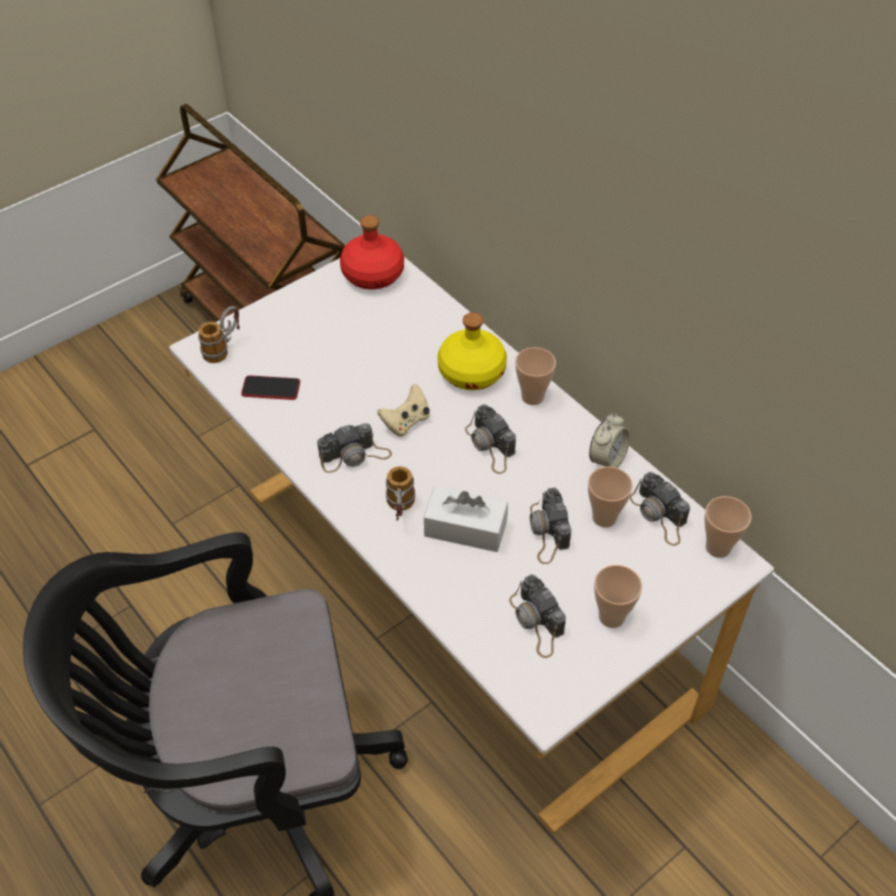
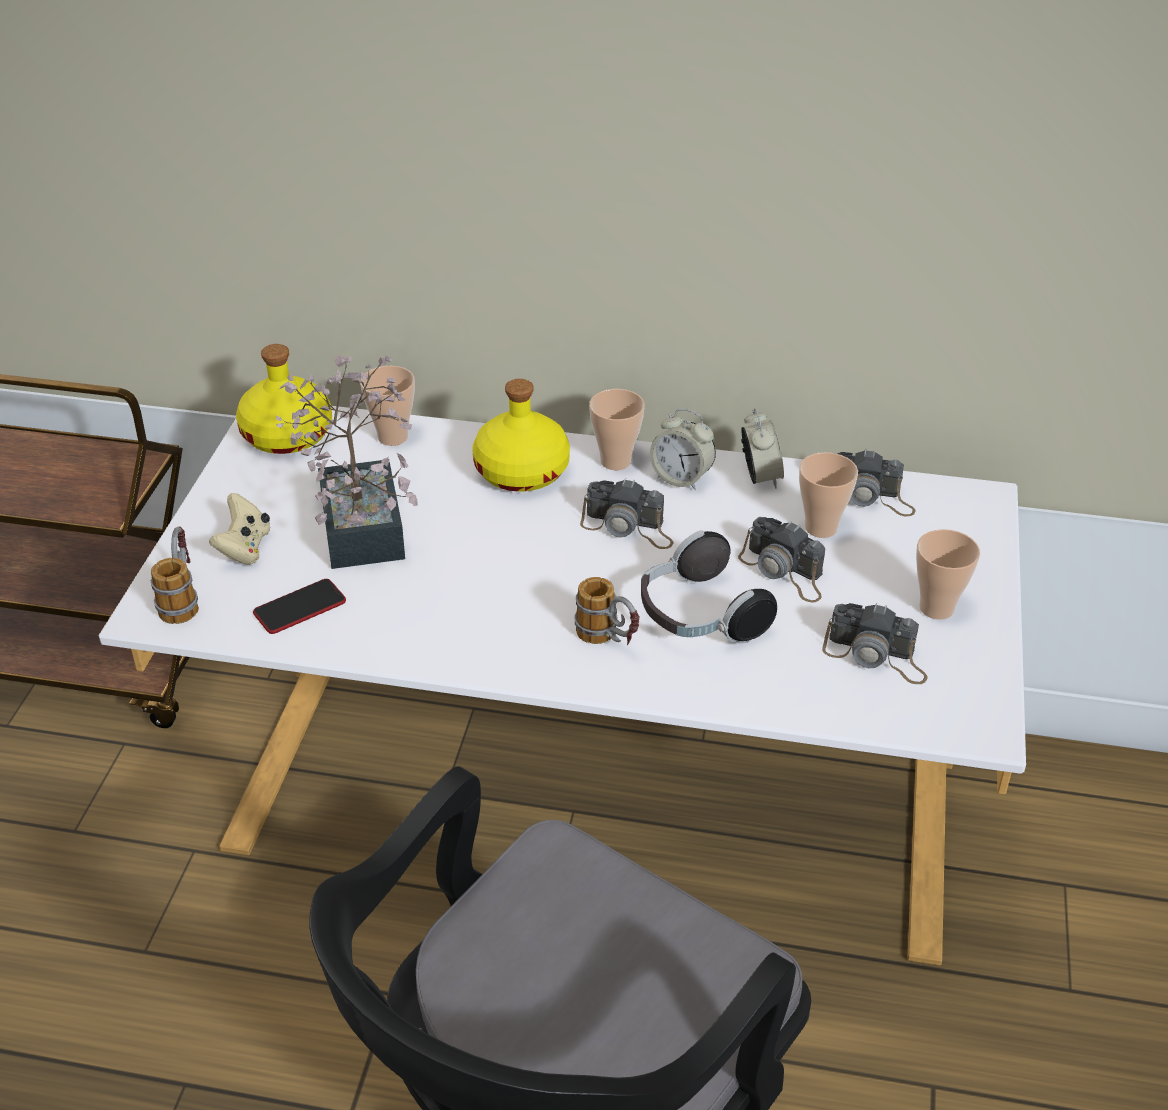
camera: 40 degrees left, 10 degrees down
camera [317,423,392,473] -> none
red bottle [340,215,404,289] -> yellow bottle [236,344,332,454]
beige game controller [377,384,430,437] -> beige game controller moved to [209,493,270,565]
white tissue box [424,486,508,552] -> headphones [641,530,777,644]
cup [704,496,751,558] -> cup moved to [360,366,415,446]
none -> potted plant [276,355,418,569]
none -> alarm clock [650,409,716,490]

